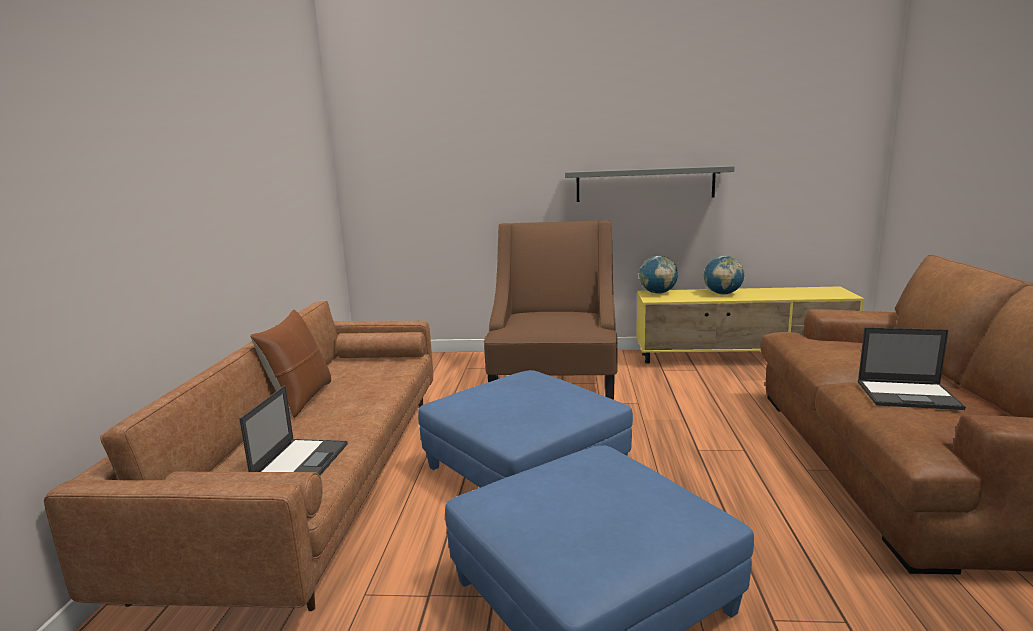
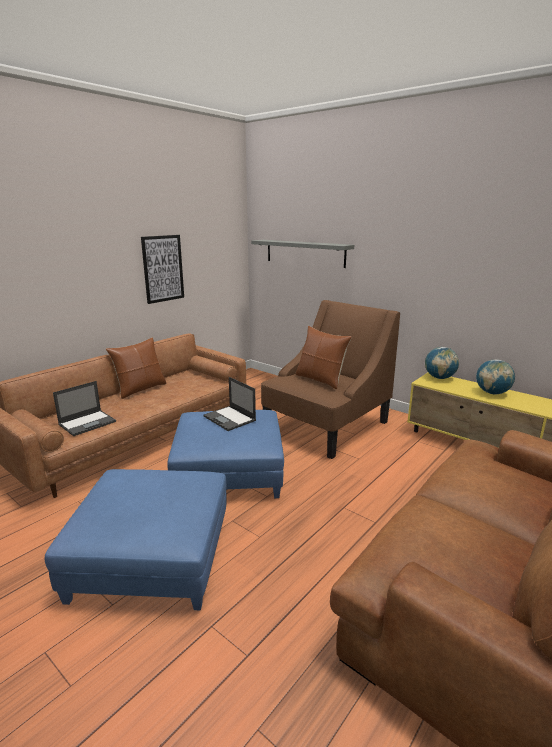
camera: 35 degrees right, 5 degrees up
grey shelf [565,165,735,202] -> grey shelf moved to [251,240,354,268]
laptop [858,327,966,410] -> laptop moved to [203,377,256,431]
none -> picture [141,235,184,304]
none -> brown pillow [295,326,352,389]

